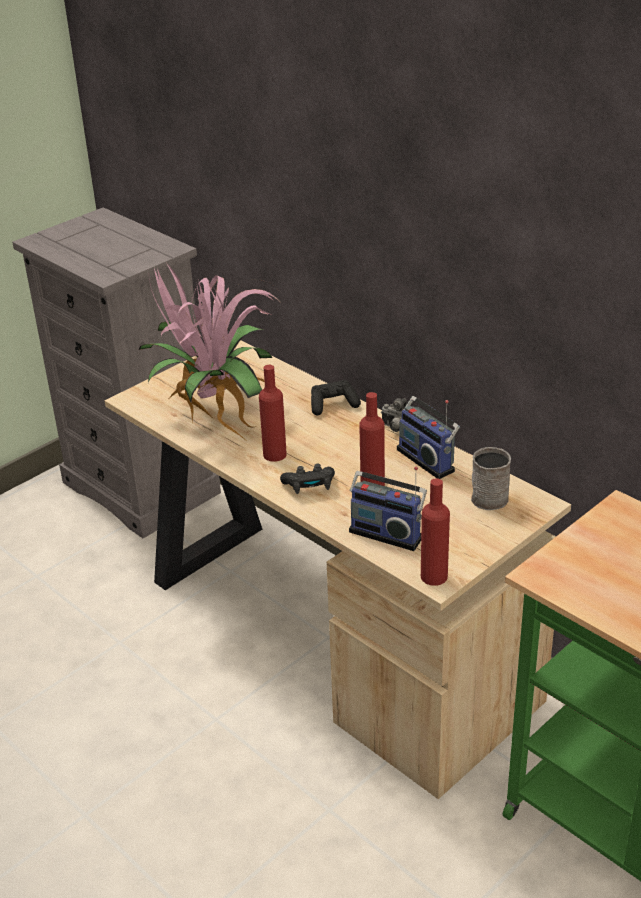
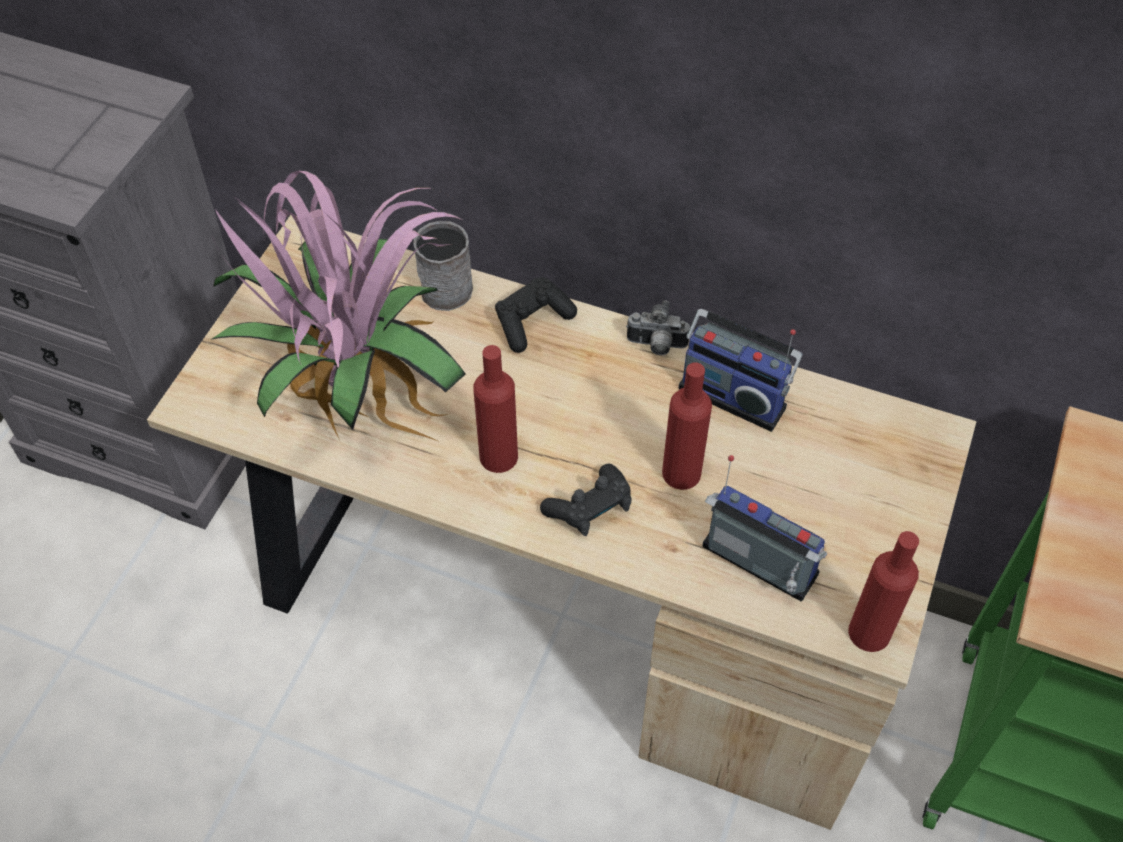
camera: 25 degrees left, 20 degrees up
radio [349,466,427,551] -> radio turned 150 degrees counterclockwise [702,455,827,601]
grey mug [471,447,511,510] -> grey mug moved to [413,221,473,311]

